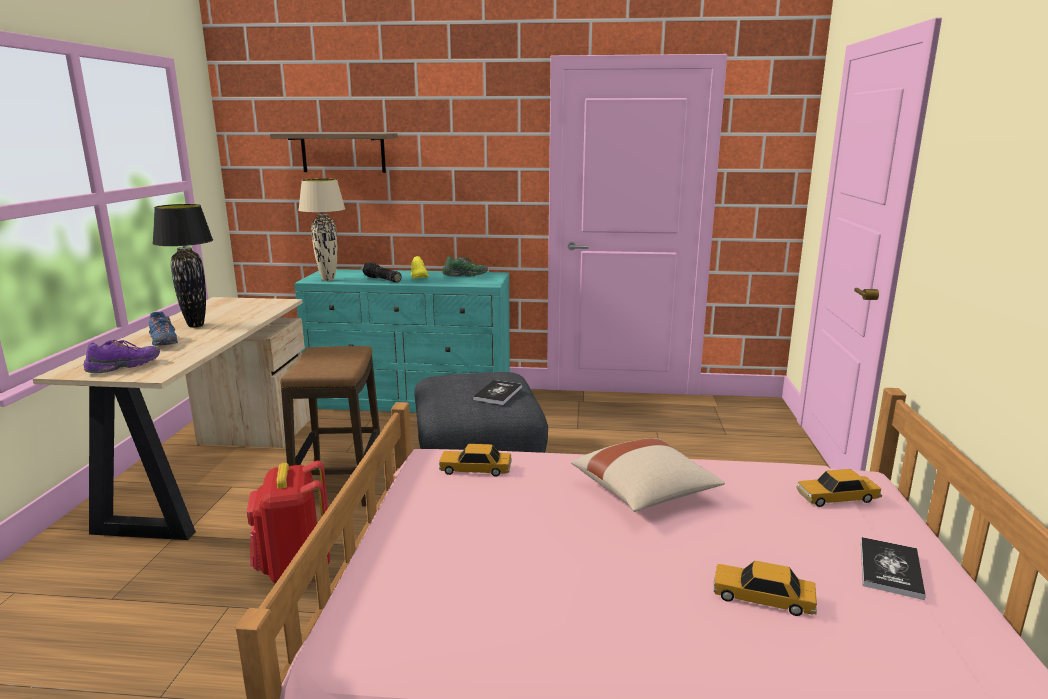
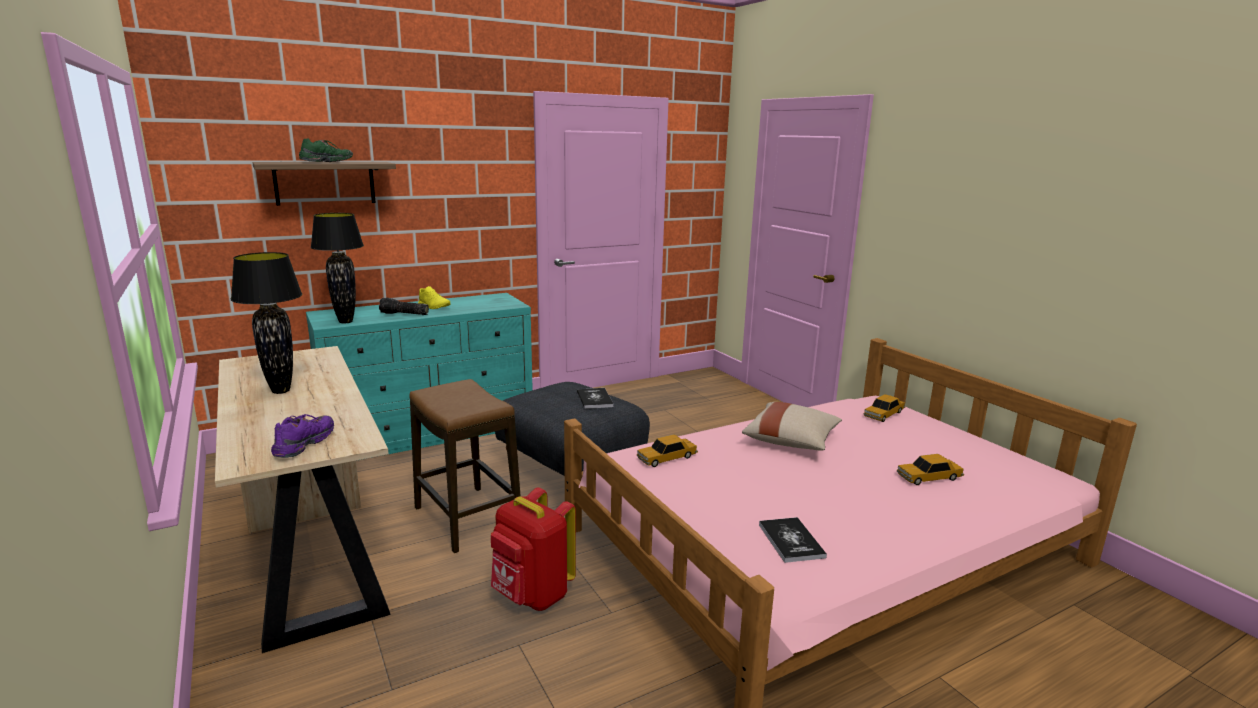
camera: 35 degrees left, 0 degrees up
blue shoe [149,312,178,346] -> none
beige table lamp [298,179,345,281] -> black table lamp [311,213,364,324]
green shoe [443,256,488,277] -> green shoe moved to [299,139,353,162]
book [861,537,926,600] -> book moved to [759,517,827,563]

